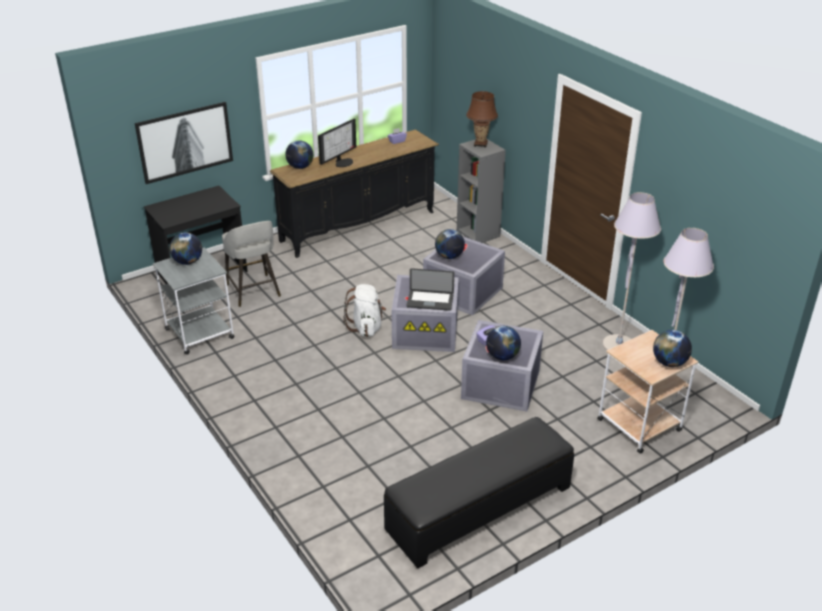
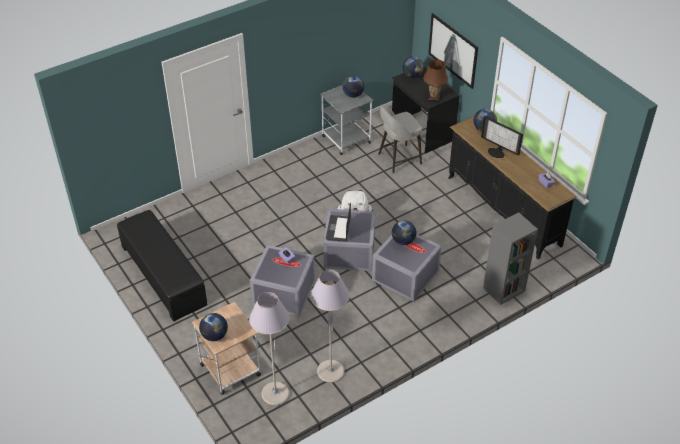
camera: 90 degrees right, 10 degrees up
brown table lamp [466,91,498,148] -> brown table lamp moved to [423,59,448,102]
globe [486,326,521,360] -> globe moved to [403,56,424,78]

